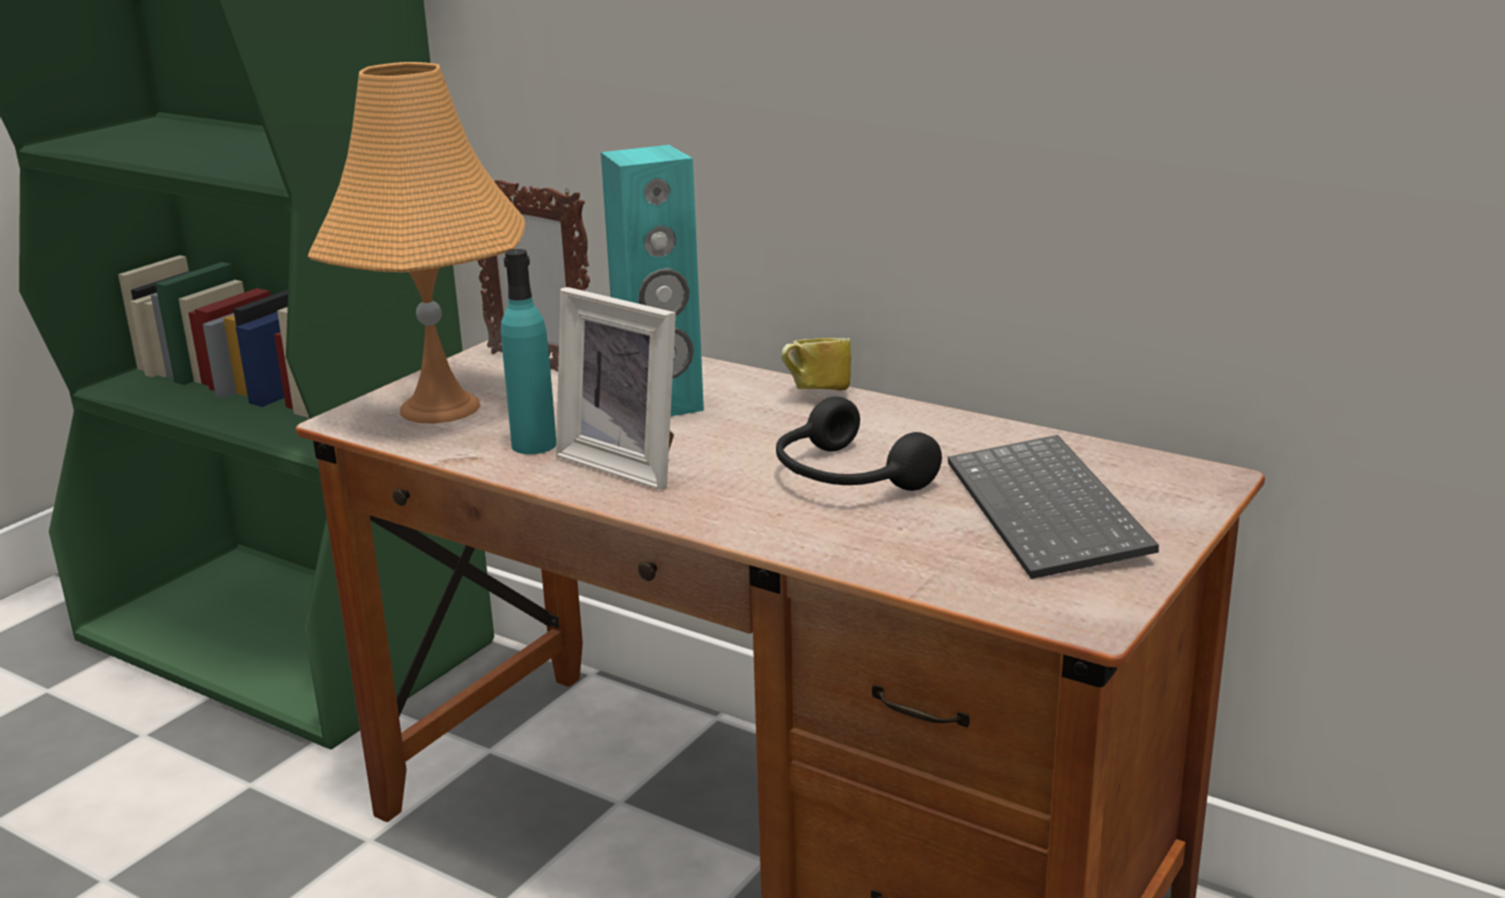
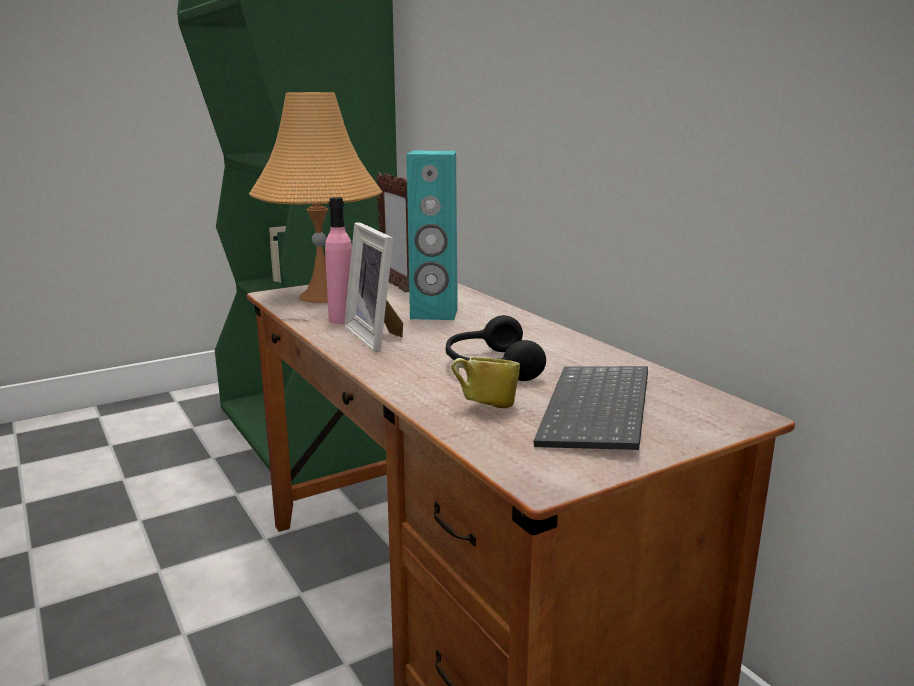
camera: 25 degrees right, 5 degrees down
turquoise bottle [501,249,556,454] -> pink bottle [325,197,352,324]
mug [781,338,851,390] -> mug moved to [451,357,520,408]

